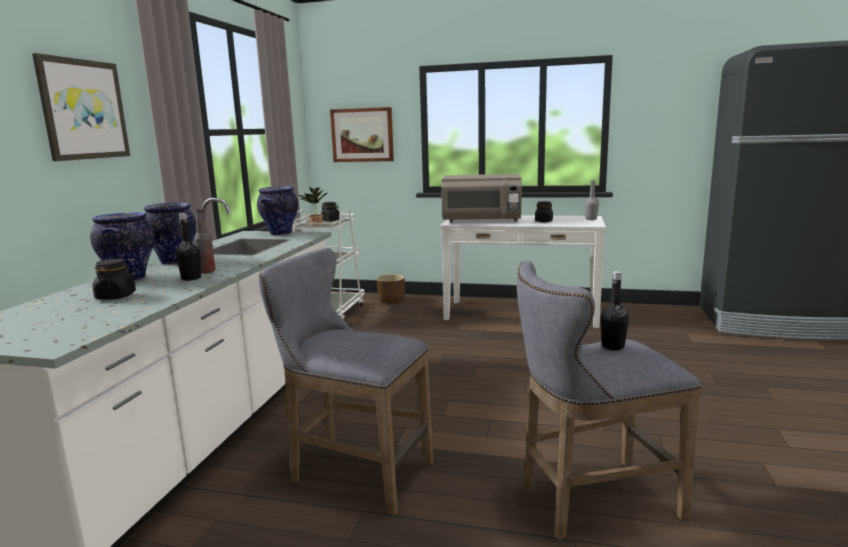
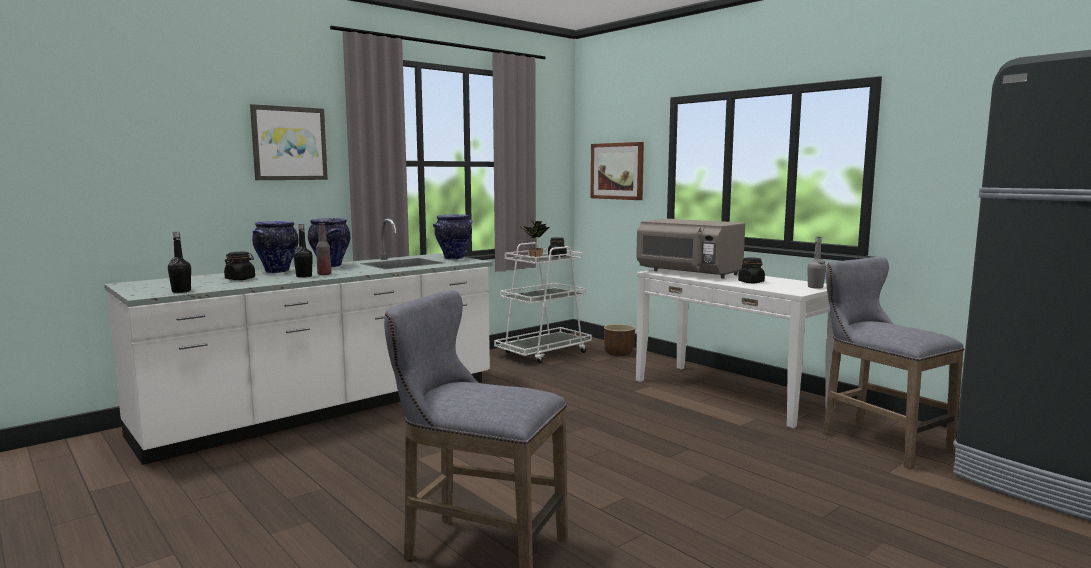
camera: 35 degrees right, 5 degrees down
grey stool [259,248,433,516] -> grey stool moved to [823,257,964,469]
black bottle [601,271,629,350] -> black bottle moved to [168,232,191,293]

